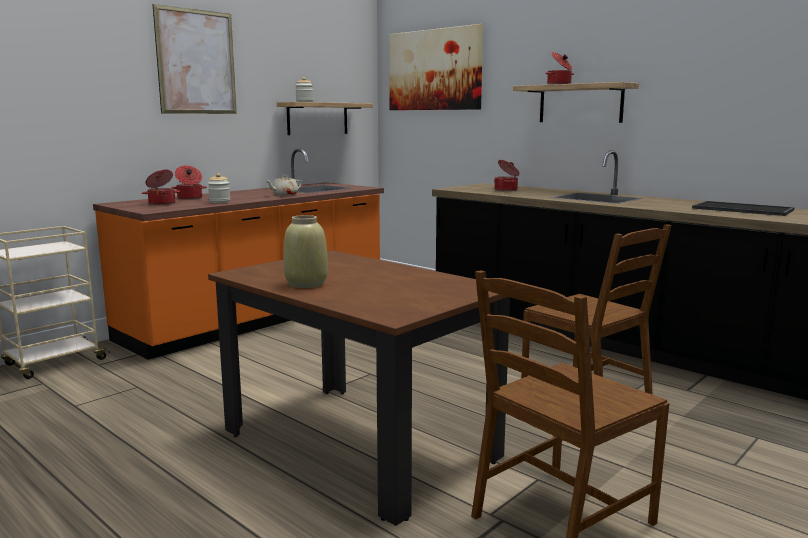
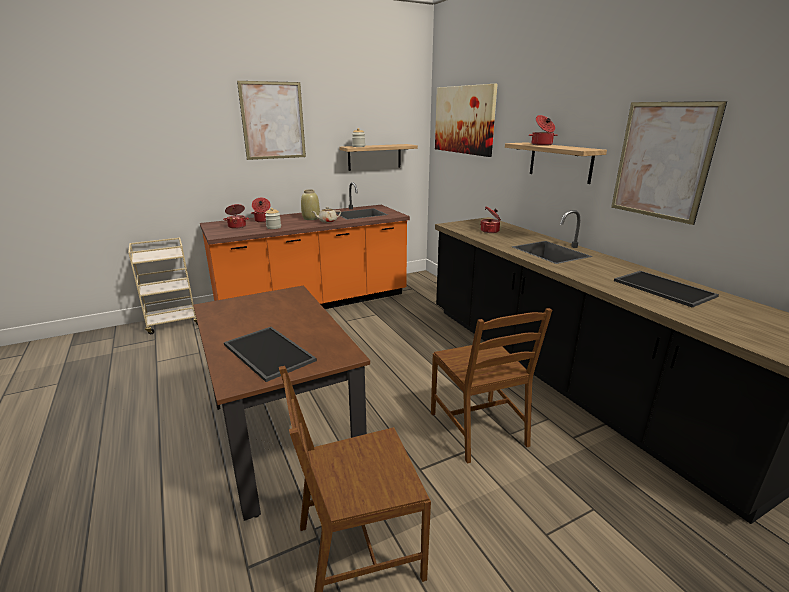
camera: 20 degrees right, 10 degrees up
beige vase [284,215,328,288] -> beige vase moved to [301,189,320,220]
none -> tray [224,327,317,382]
none -> picture [611,101,727,225]

